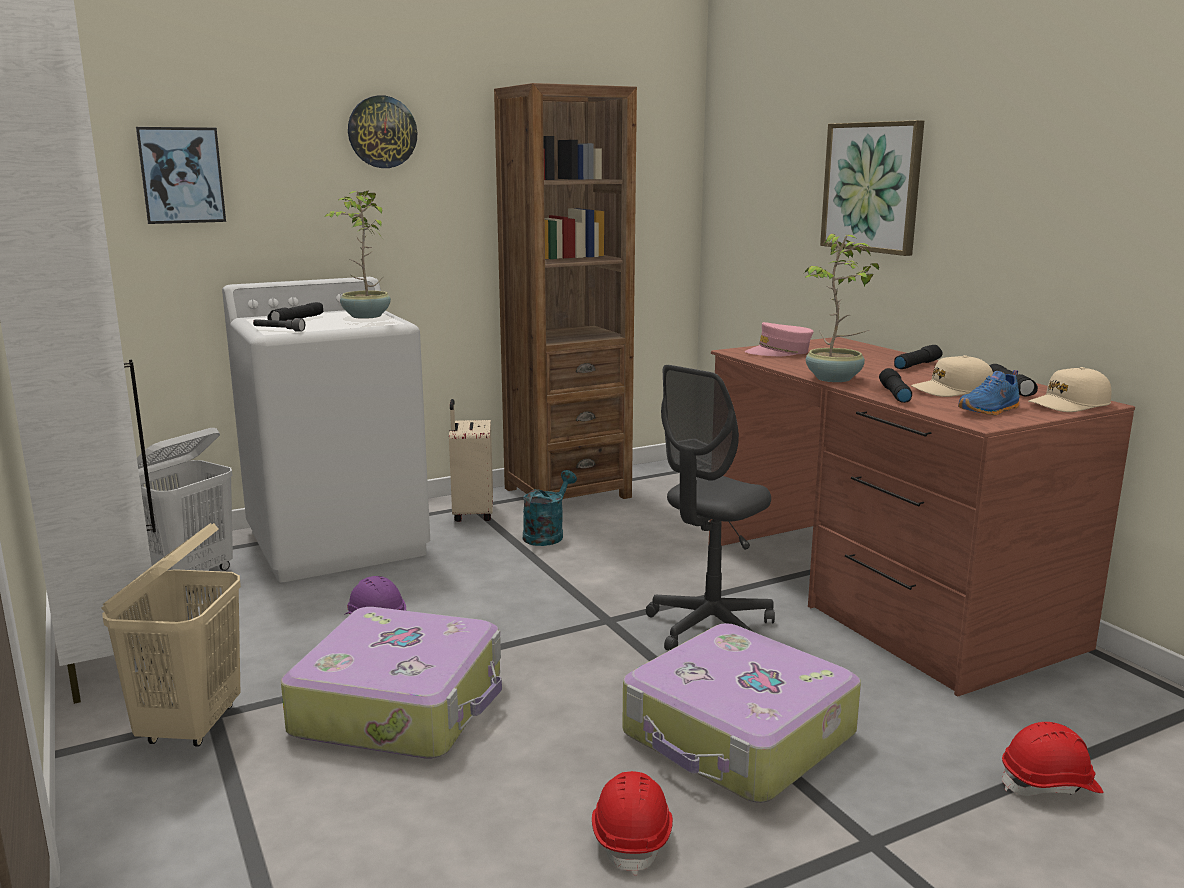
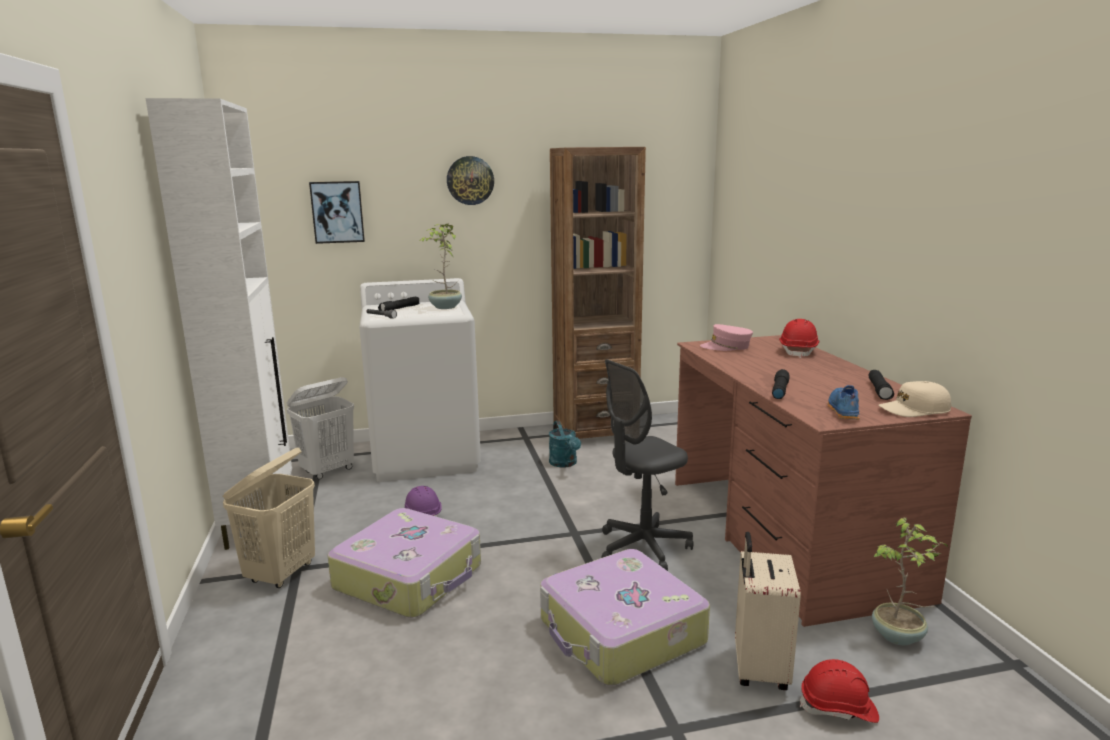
camera: 15 degrees right, 0 degrees up
beige suitcase [449,399,493,522] -> beige suitcase moved to [735,532,801,690]
turquoise watering can [523,470,577,546] -> turquoise watering can turned 120 degrees clockwise [549,421,581,467]
red hard hat [592,771,673,875] -> red hard hat moved to [779,319,820,358]
potted plant [804,234,879,382] -> potted plant moved to [872,518,948,645]
picture [820,120,924,256] -> none
black flashlight [894,345,943,369] -> none
beige cap [911,355,993,397] -> none
blue shoe [958,370,1020,416] -> blue shoe turned 120 degrees clockwise [828,385,860,420]

